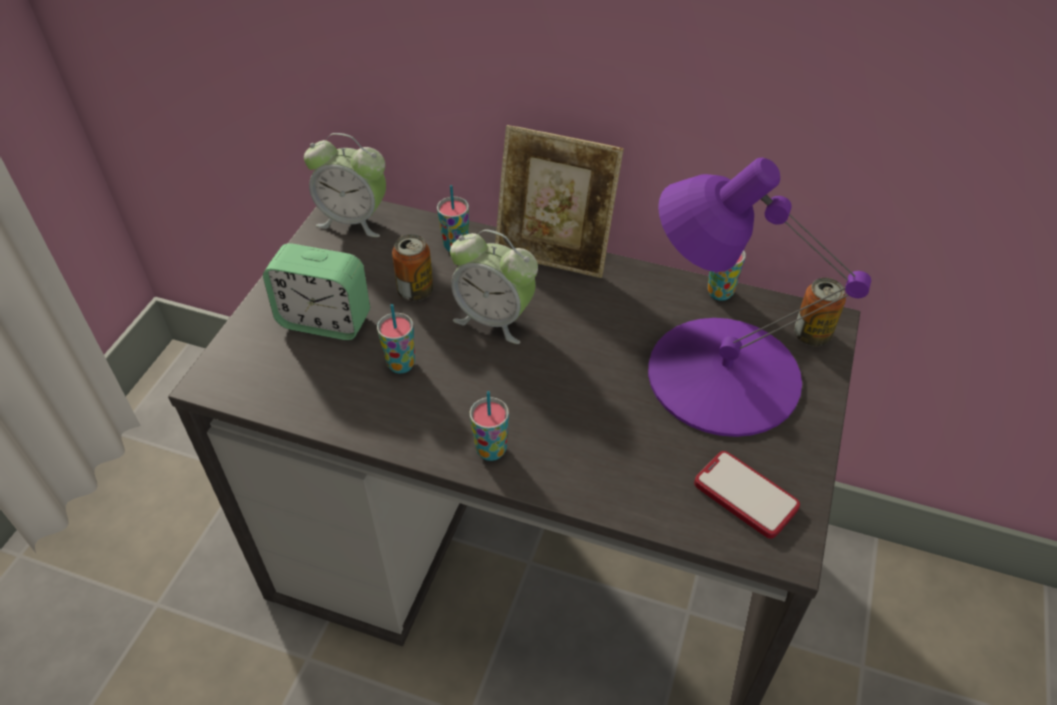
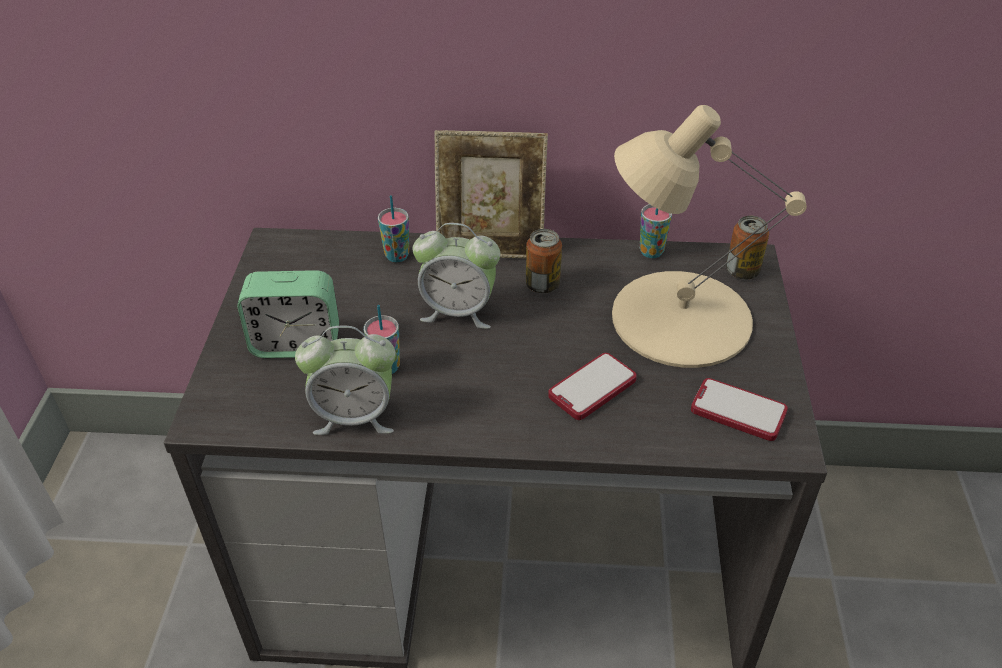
camera: 15 degrees left, 5 degrees down
alarm clock [304,133,386,237] -> alarm clock moved to [295,325,396,435]
can [392,234,433,301] -> can moved to [526,229,562,293]
cup [470,391,509,461] -> none
purple table lamp [648,158,871,437] -> beige table lamp [612,105,807,368]
none -> phone [548,353,637,420]

